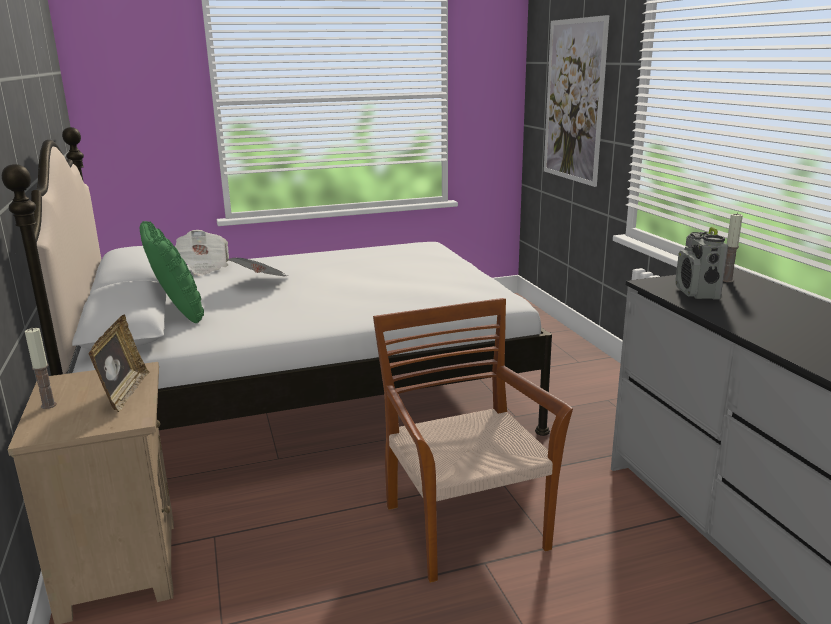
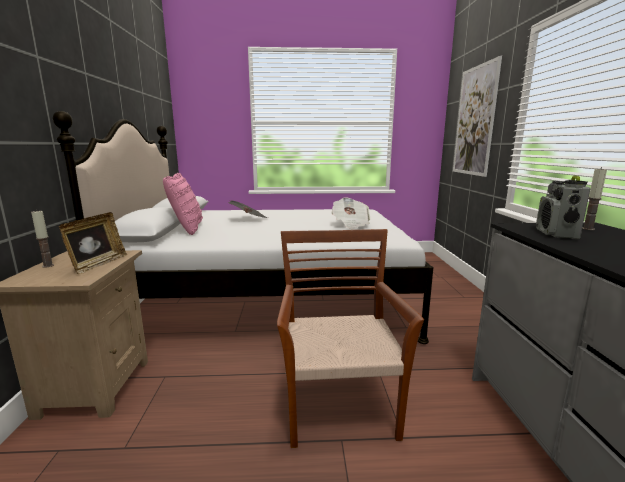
camera: 15 degrees right, 5 degrees down
green pillow [140,221,204,323] -> pink pillow [163,173,203,235]
newspaper [175,230,229,276] -> newspaper moved to [331,198,370,229]

